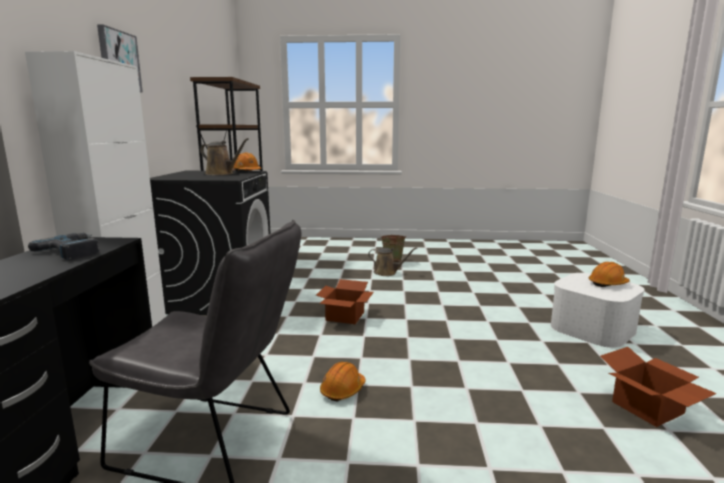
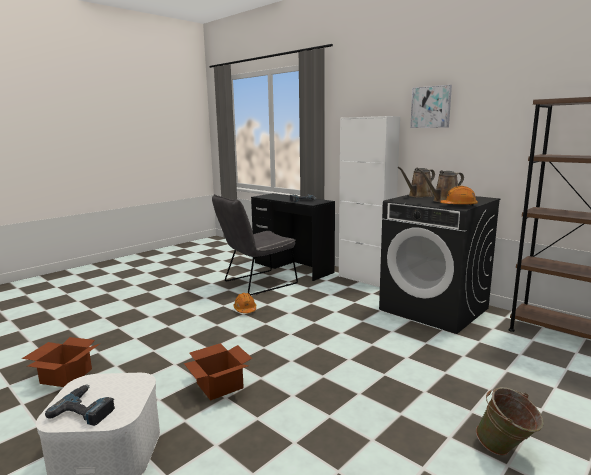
camera: 130 degrees right, 0 degrees up
cardboard box [316,279,374,324] -> cardboard box moved to [184,343,252,401]
brown watering can [368,247,418,276] -> brown watering can moved to [398,167,435,198]
orange hard hat [589,262,630,287] -> power drill [45,384,115,426]

